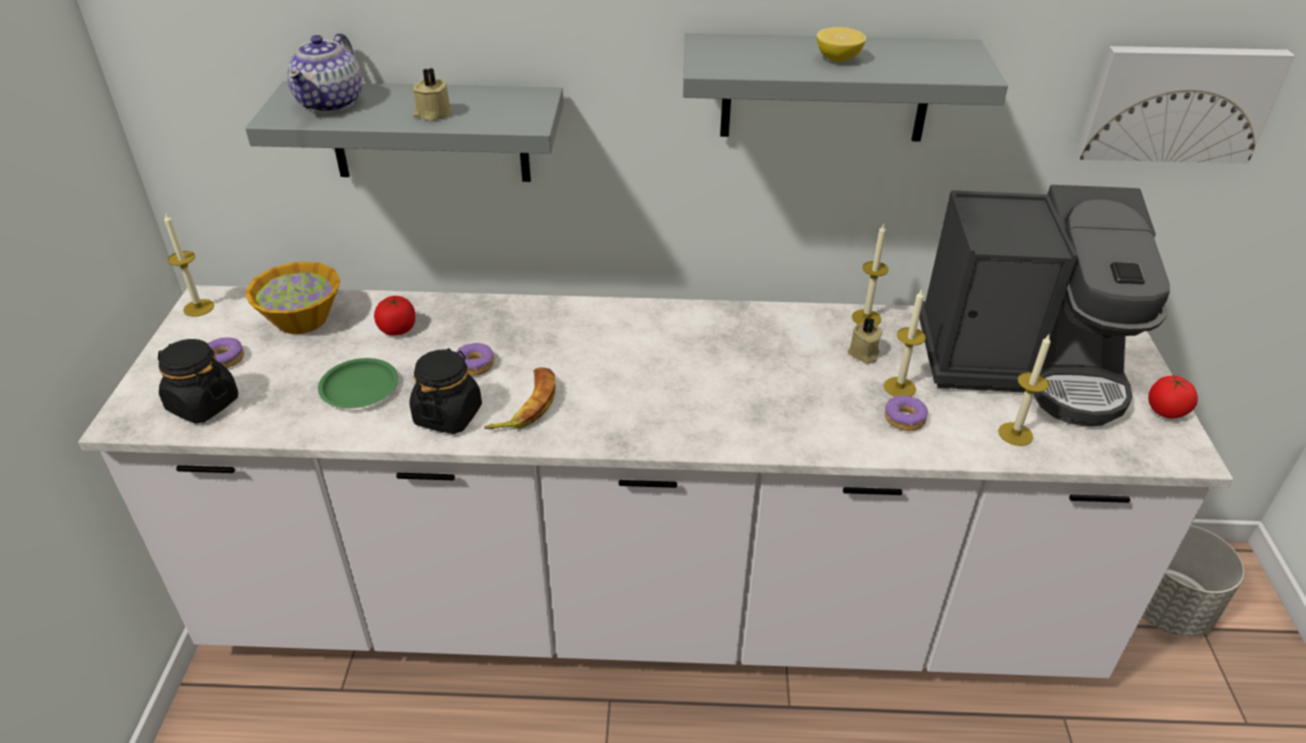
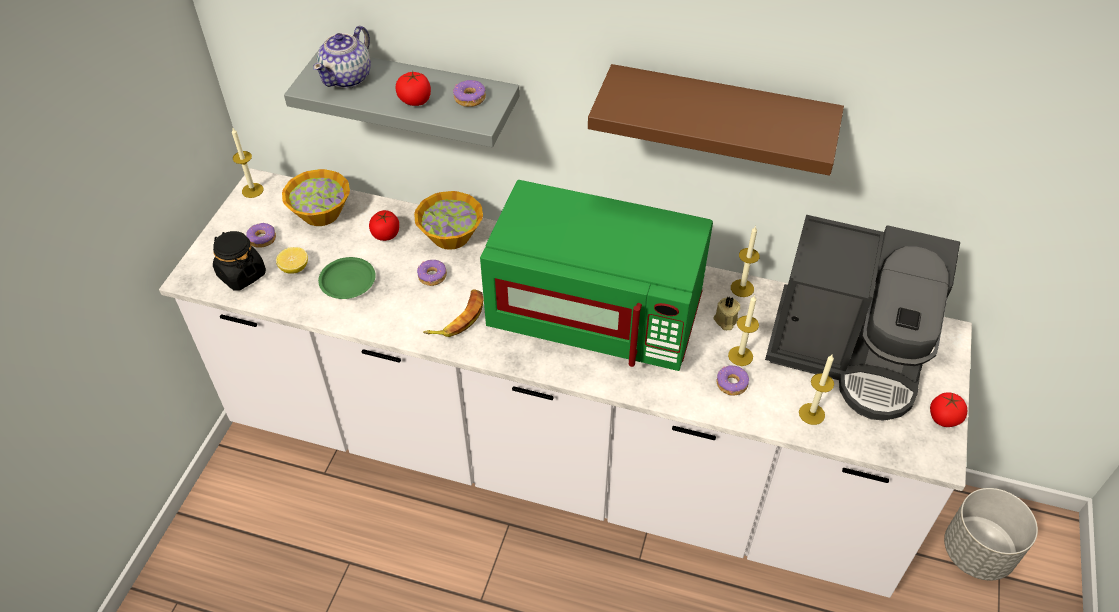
camera: 15 degrees right, 10 degrees up
black jar [410,348,482,434] -> none
beige candle [412,68,452,121] -> tomato [395,71,431,106]
grey shelf [683,33,1008,142] -> brown shelf [588,64,844,176]
lemon [817,27,866,62] -> lemon moved to [276,247,308,274]
picture [1076,46,1295,163] -> none
none -> bowl [414,191,483,250]
none -> donut [453,80,486,107]
none -> green microwave [480,180,713,371]

